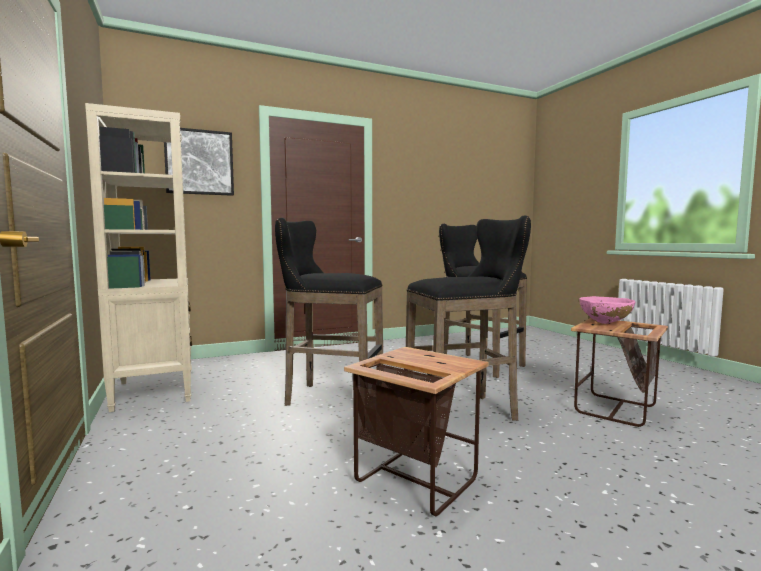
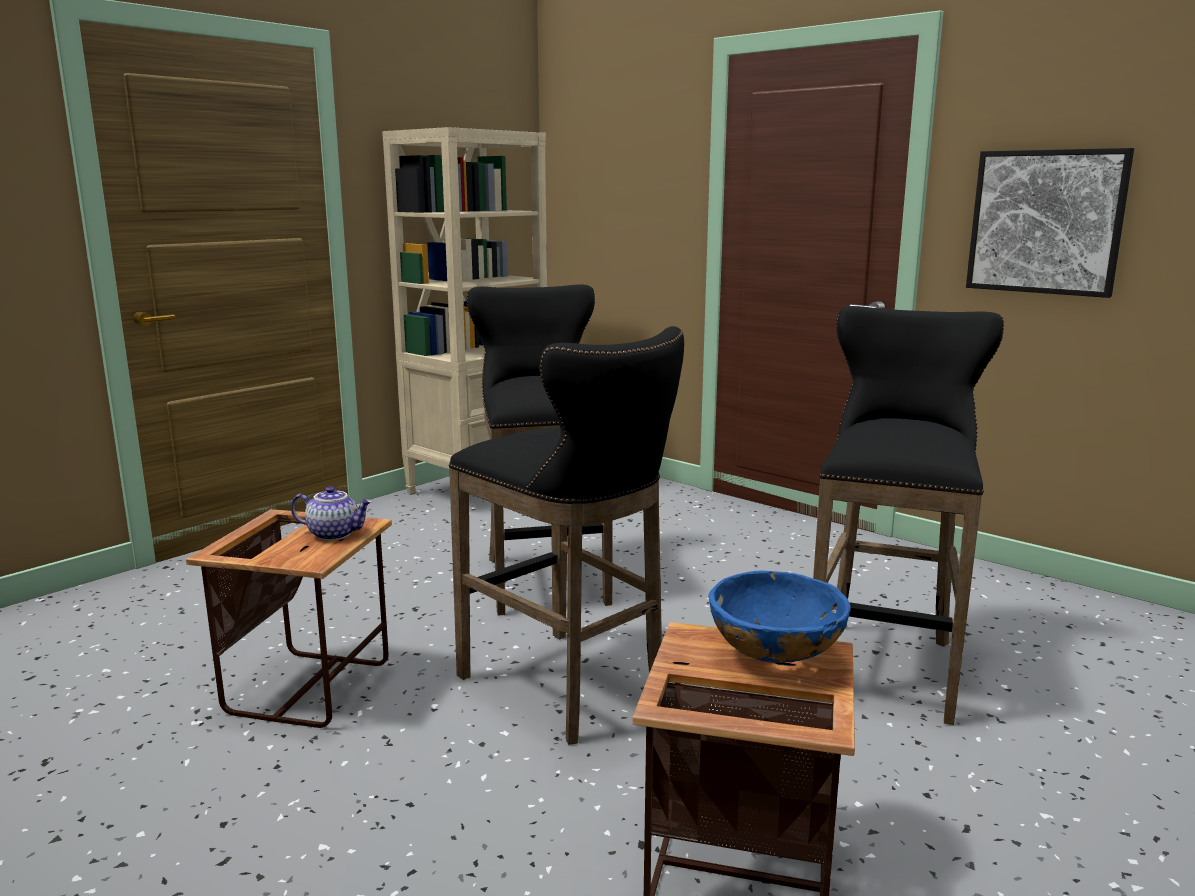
camera: 65 degrees right, 10 degrees up
picture [164,128,234,196] -> picture moved to [966,148,1134,298]
pink bowl [579,296,635,324] -> blue bowl [708,570,851,663]
none -> teapot [291,486,372,541]

